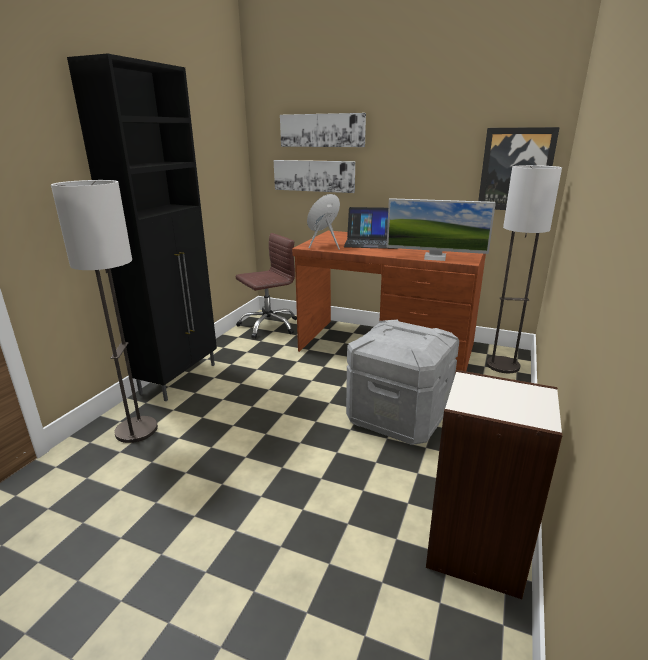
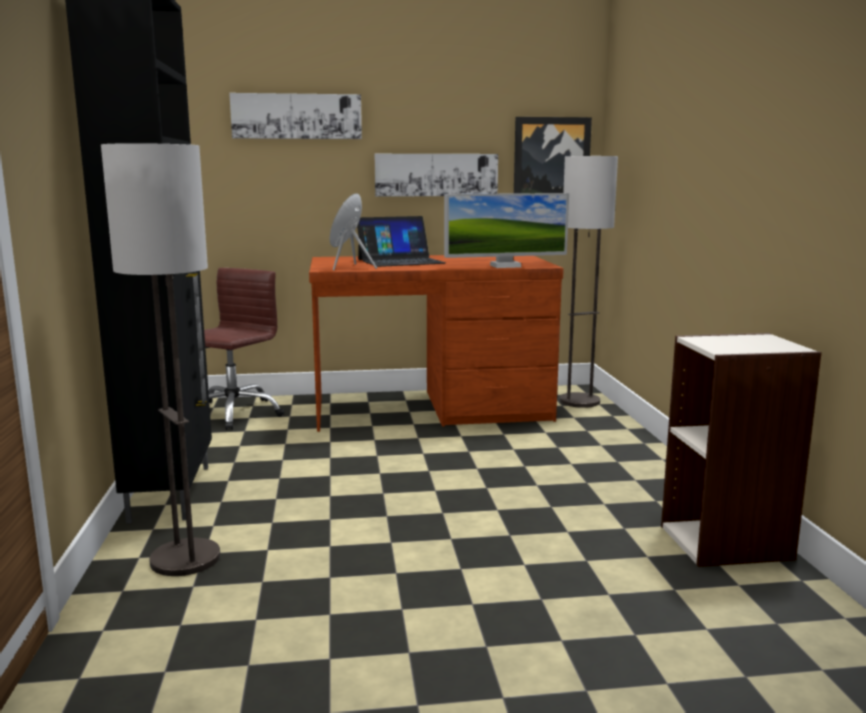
camera: 30 degrees left, 10 degrees down
picture [274,160,355,193] -> picture moved to [375,154,498,197]
grey storage box [346,320,459,445] -> none

